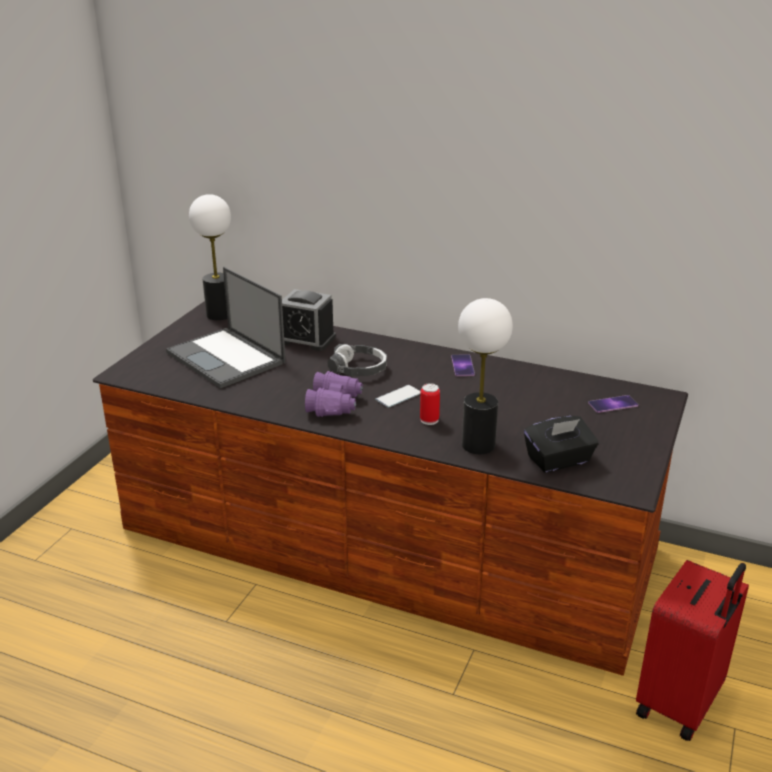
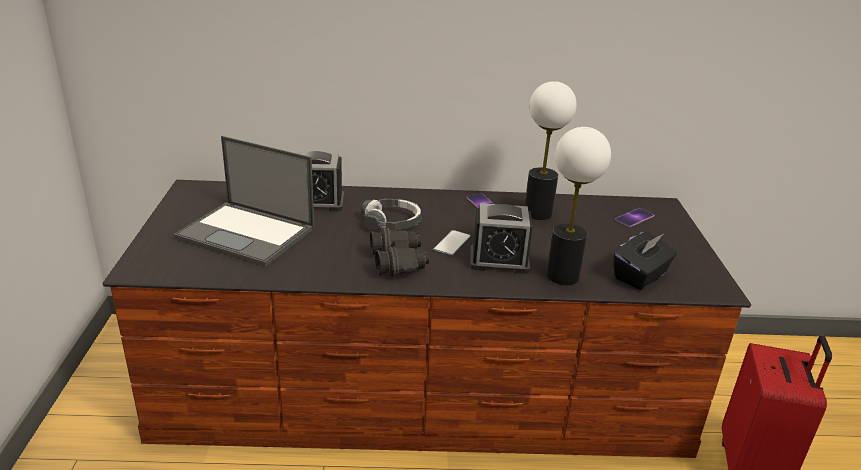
camera: 25 degrees left, 0 degrees up
table lamp [189,194,231,320] -> table lamp moved to [525,81,577,220]
purple binoculars [305,371,363,417] -> black binoculars [370,228,429,278]
can [420,383,440,425] -> alarm clock [470,203,533,274]

